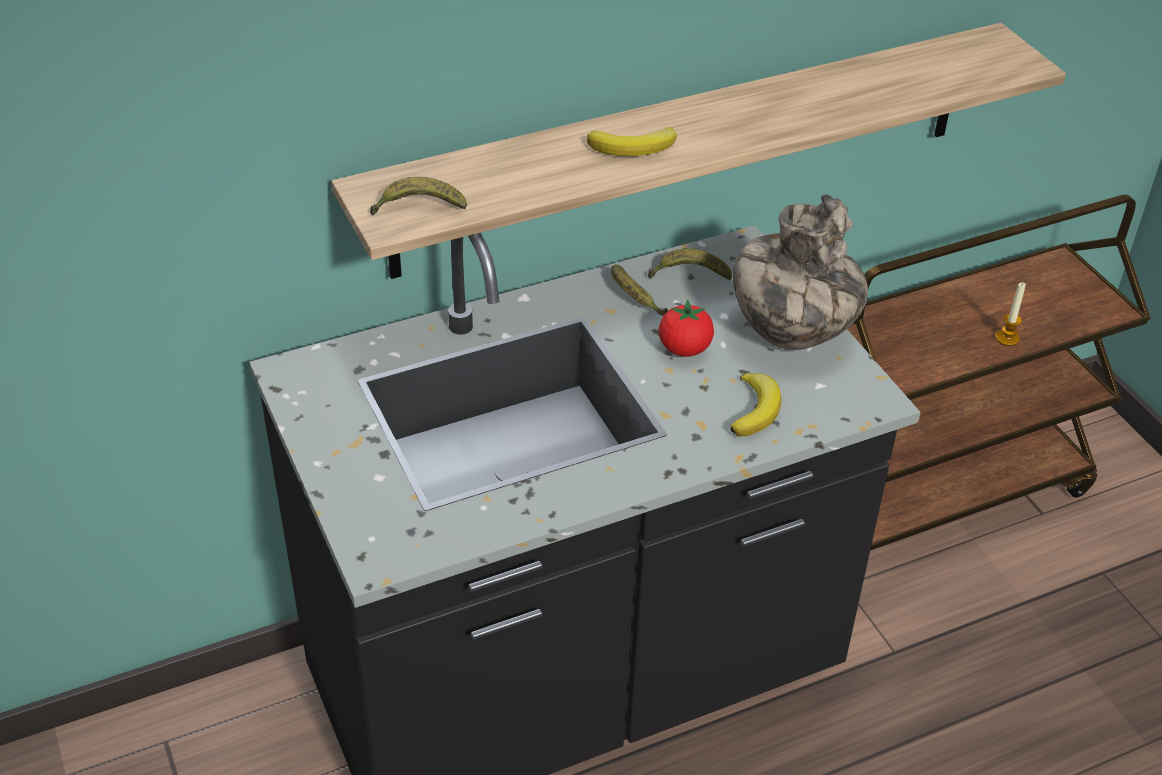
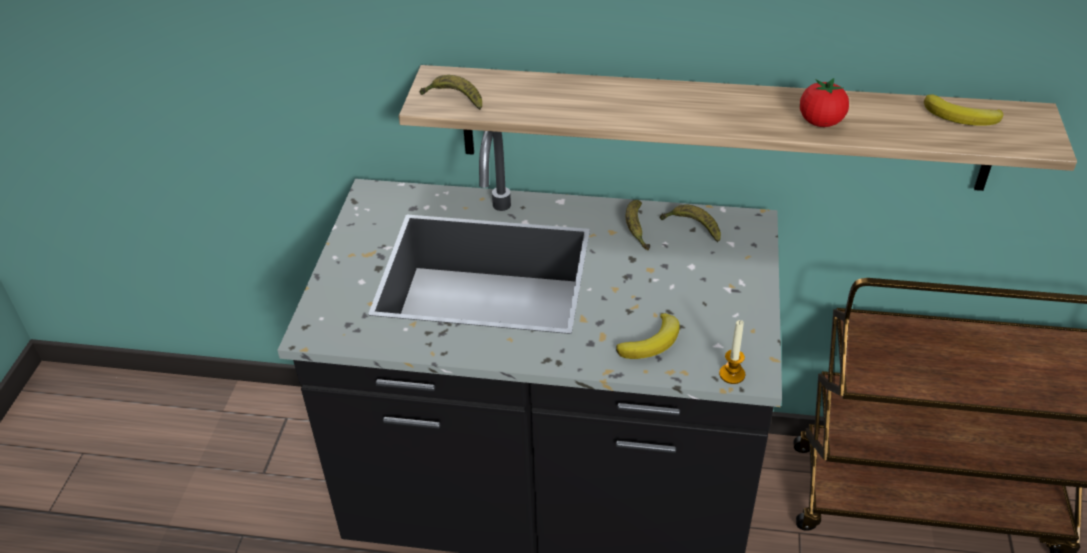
camera: 35 degrees right, 0 degrees up
banana [587,127,677,156] -> banana moved to [924,94,1003,126]
tomato [659,300,714,357] -> tomato moved to [800,78,849,127]
vase [733,195,868,350] -> none
candle [995,282,1026,346] -> candle moved to [719,320,745,384]

